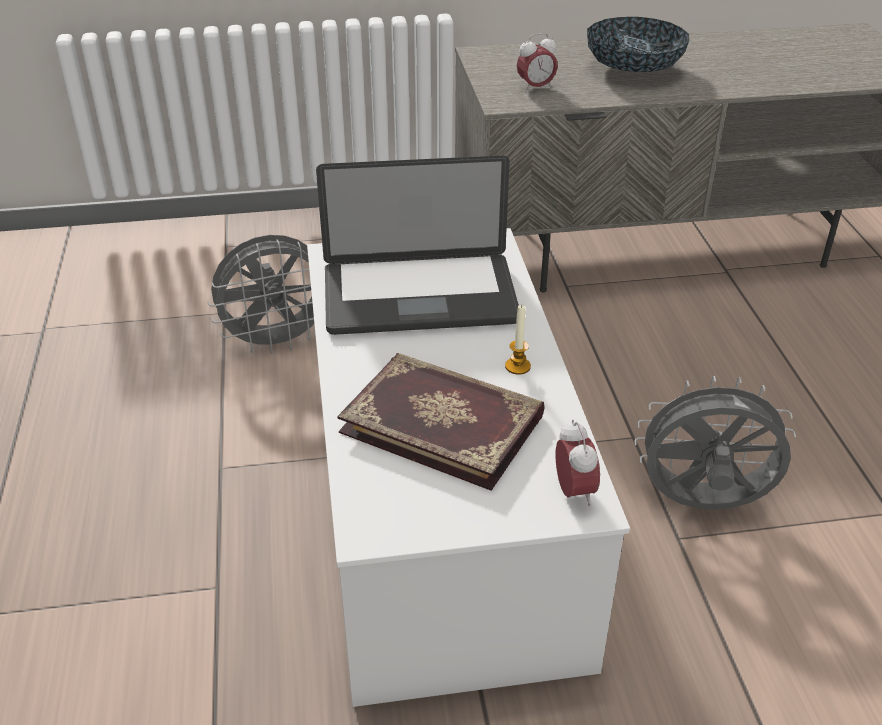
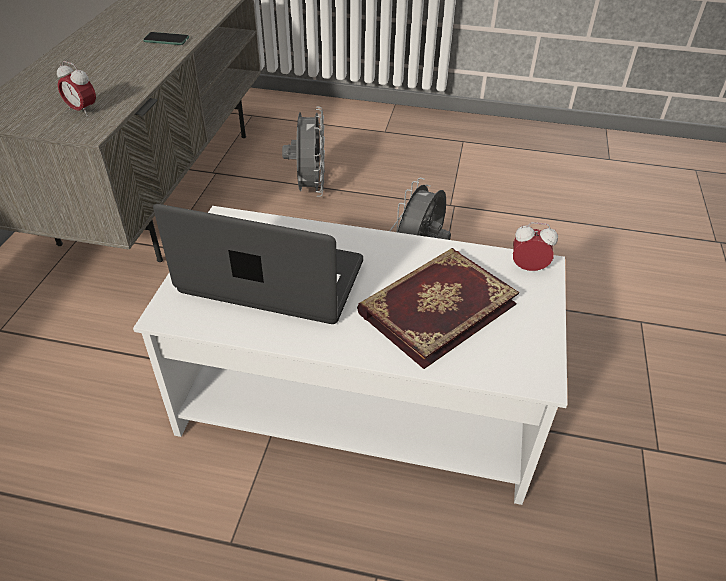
camera: 70 degrees left, 5 degrees up
grey fan [208,235,314,354] -> grey fan moved to [282,107,325,197]
laptop [316,155,519,335] -> laptop turned 90 degrees counterclockwise [153,204,363,324]
candle [505,304,531,375] -> none
alarm clock [517,33,558,92] -> alarm clock turned 120 degrees clockwise [57,61,96,116]
bowl [587,17,689,72] -> none
none -> phone [143,32,189,45]

